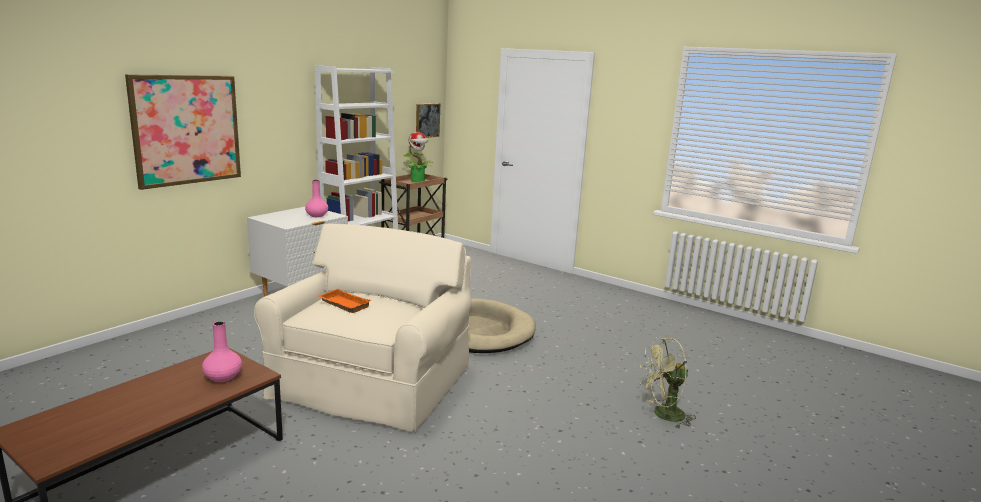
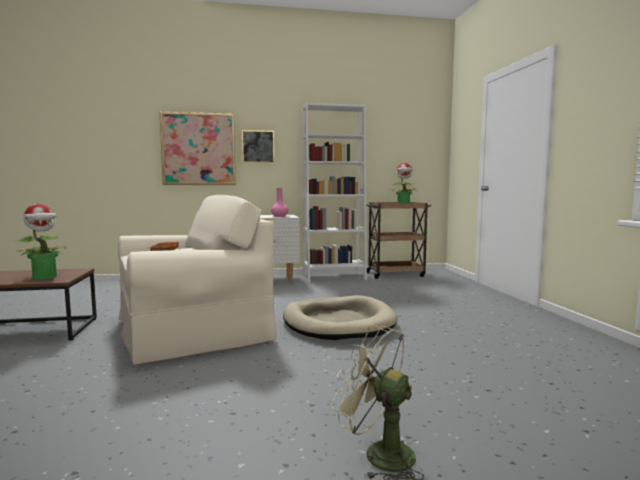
camera: 45 degrees right, 10 degrees down
pink vase [202,321,242,382] -> potted plant [15,204,68,280]
picture [416,103,440,138] -> picture moved to [242,130,274,163]

